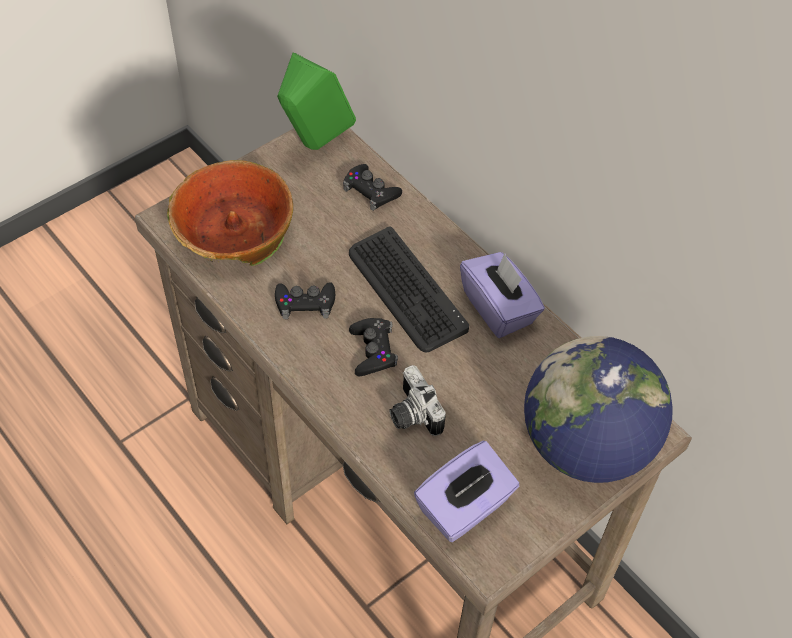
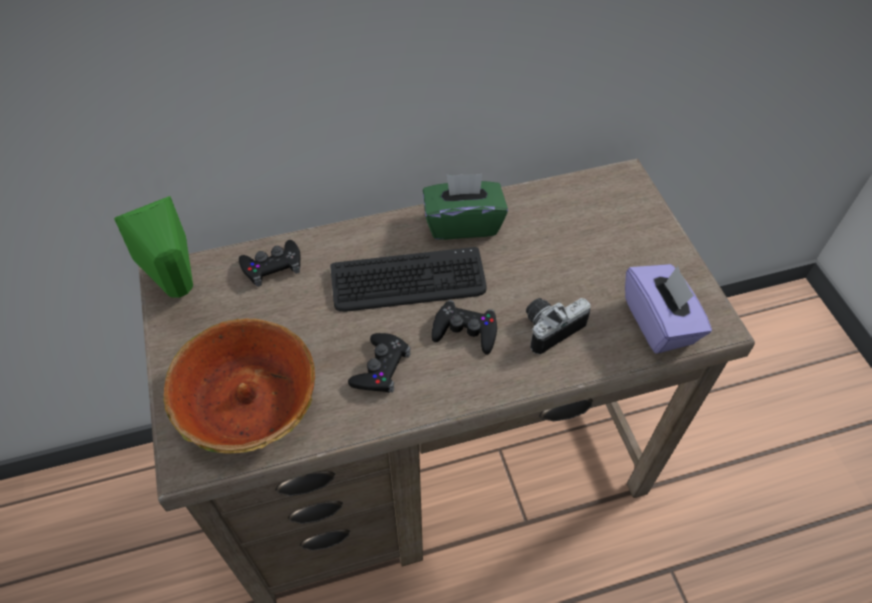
camera: 65 degrees left, 0 degrees up
camera [389,365,446,436] -> camera turned 150 degrees clockwise [526,298,591,355]
purple tissue box [460,252,545,338] -> green tissue box [423,174,508,240]
globe [524,336,673,483] -> none

